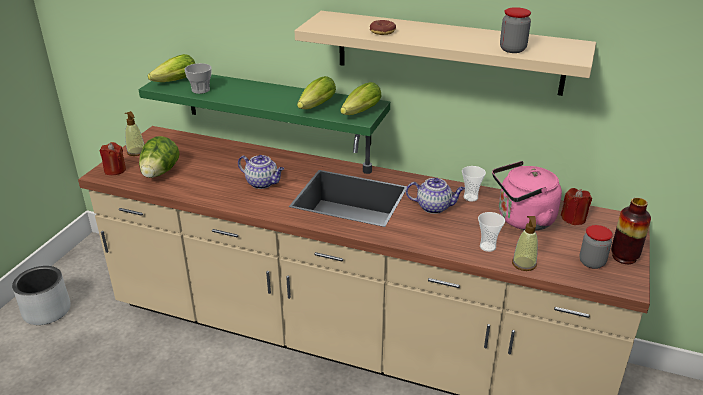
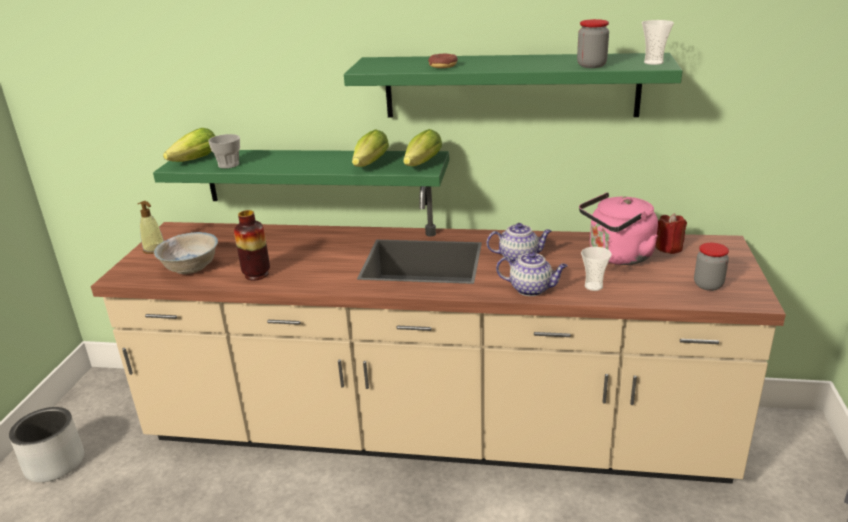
camera: 10 degrees left, 5 degrees down
red candle [100,142,126,175] -> none
lettuce [139,136,180,178] -> white bowl [154,232,218,274]
teapot [238,155,284,189] -> teapot moved to [496,252,568,296]
beige shelf [295,11,596,96] -> green shelf [344,53,682,117]
cup [462,166,486,202] -> cup moved to [642,20,674,65]
soap dispenser [512,216,538,271] -> none
vase [611,198,651,264] -> vase moved to [234,210,270,280]

